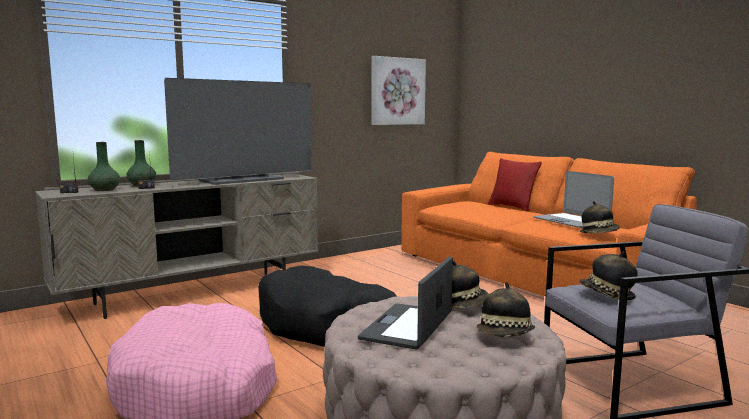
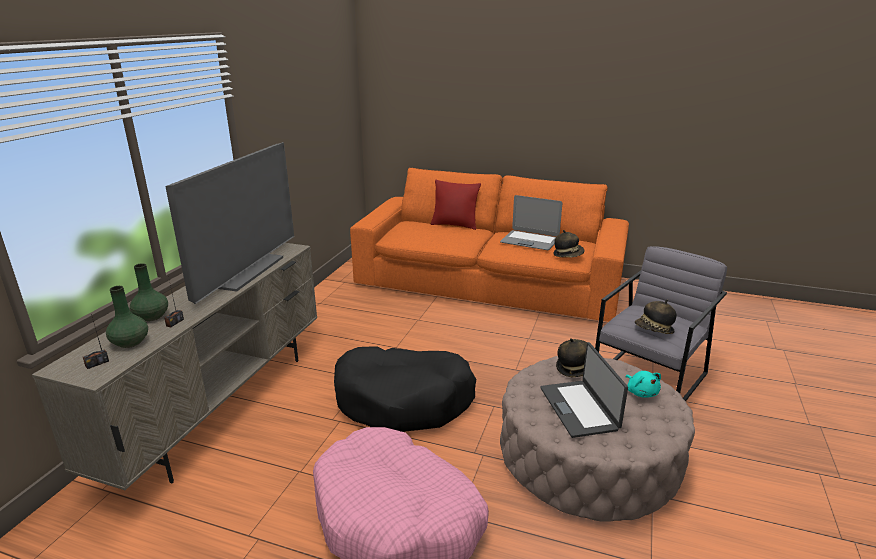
camera: 35 degrees left, 15 degrees up
picture [371,56,426,125] -> none
hat [476,282,535,337] -> turquoise plush toy [625,371,661,398]

